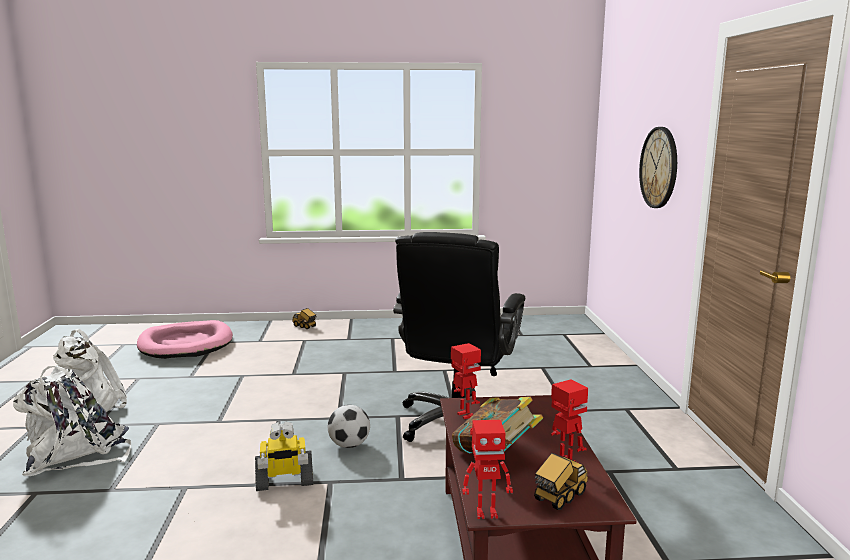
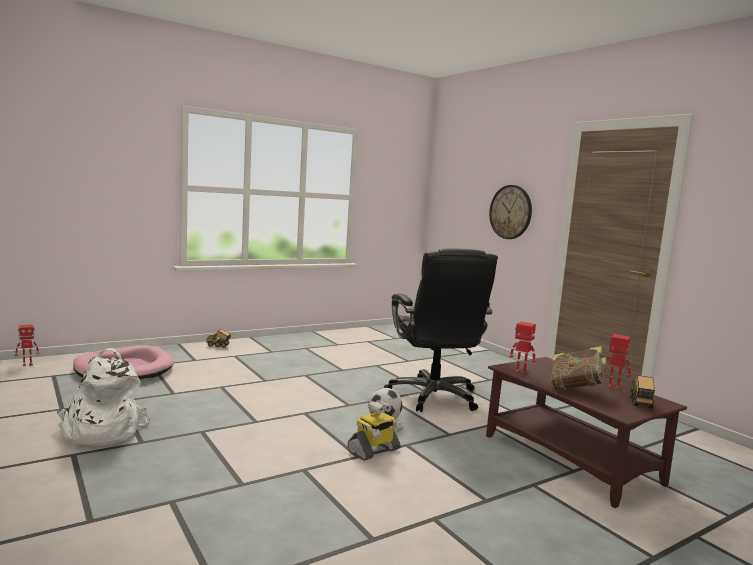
camera: 30 degrees left, 5 degrees down
white backpack [13,366,131,476] -> none
toy robot [462,420,513,519] -> toy robot moved to [15,324,39,367]

